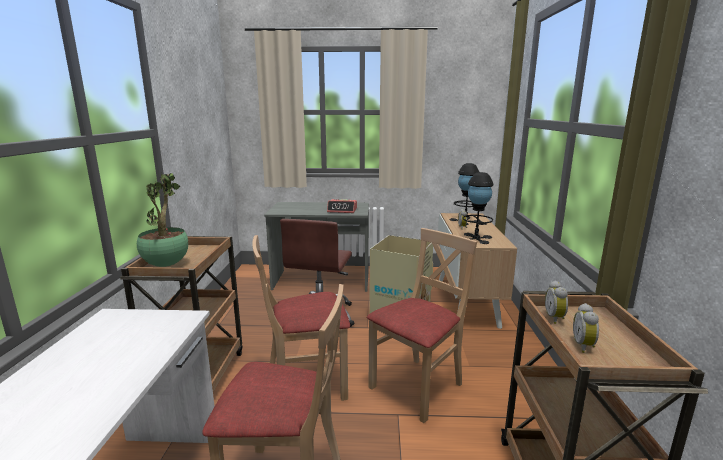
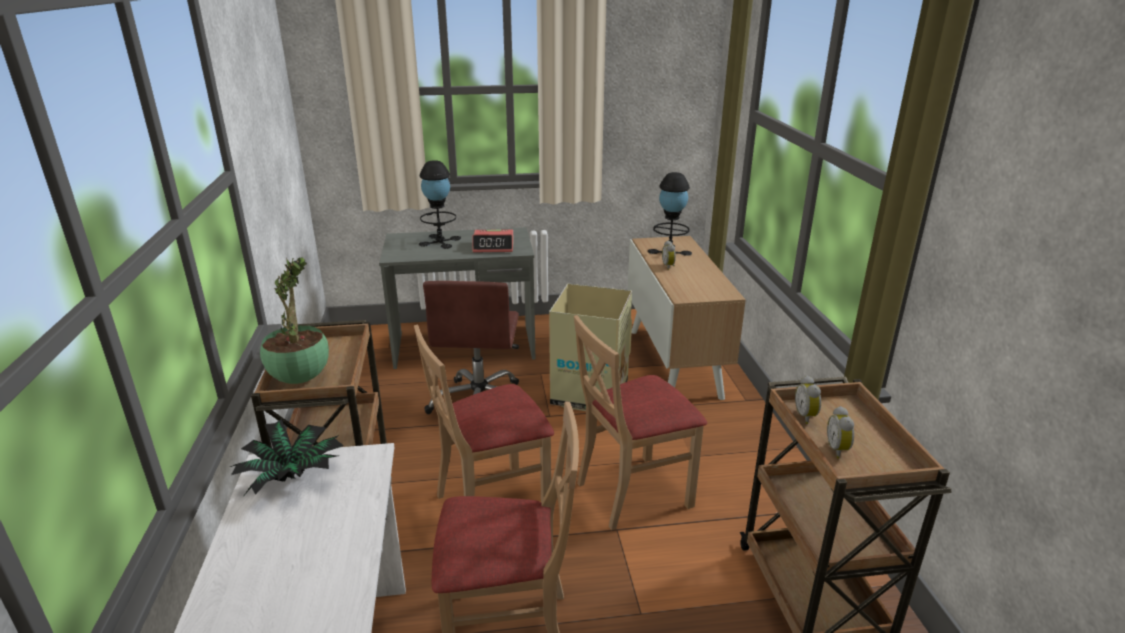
camera: 10 degrees left, 10 degrees up
beige chair [367,228,477,423] -> beige chair turned 150 degrees counterclockwise [574,315,707,530]
black table lamp [463,172,494,244] -> black table lamp moved to [419,160,461,249]
none -> potted plant [230,419,344,495]

